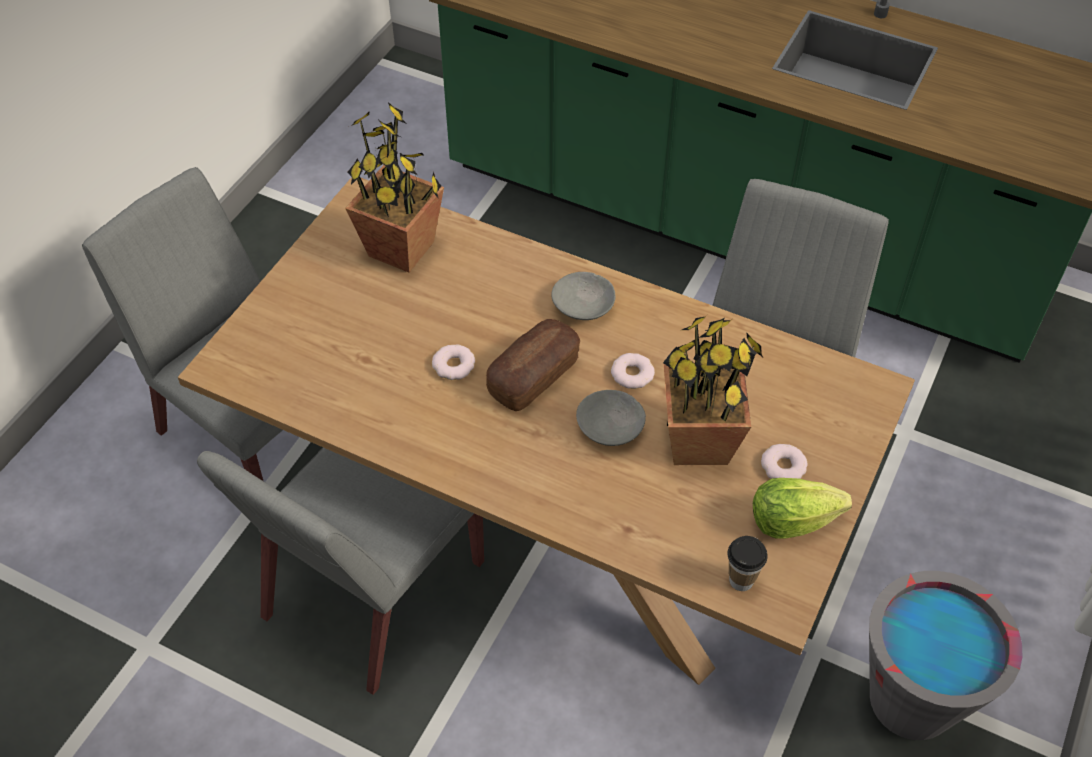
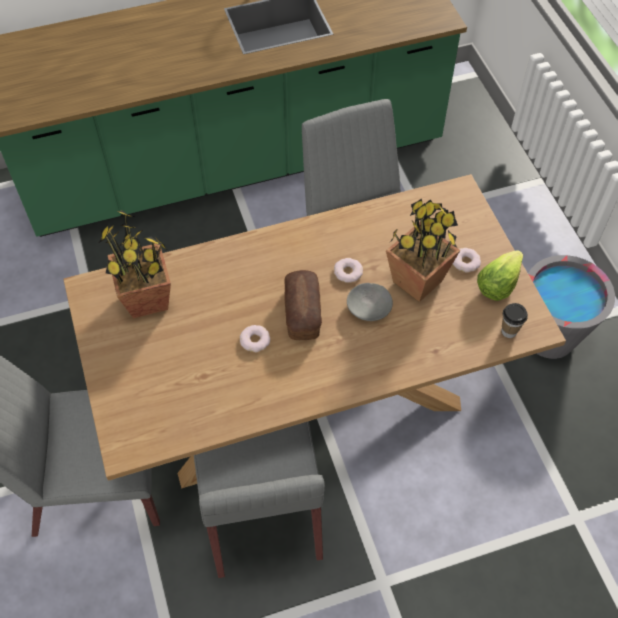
camera: 45 degrees left, 5 degrees up
grey bowl [551,272,615,320] -> none

